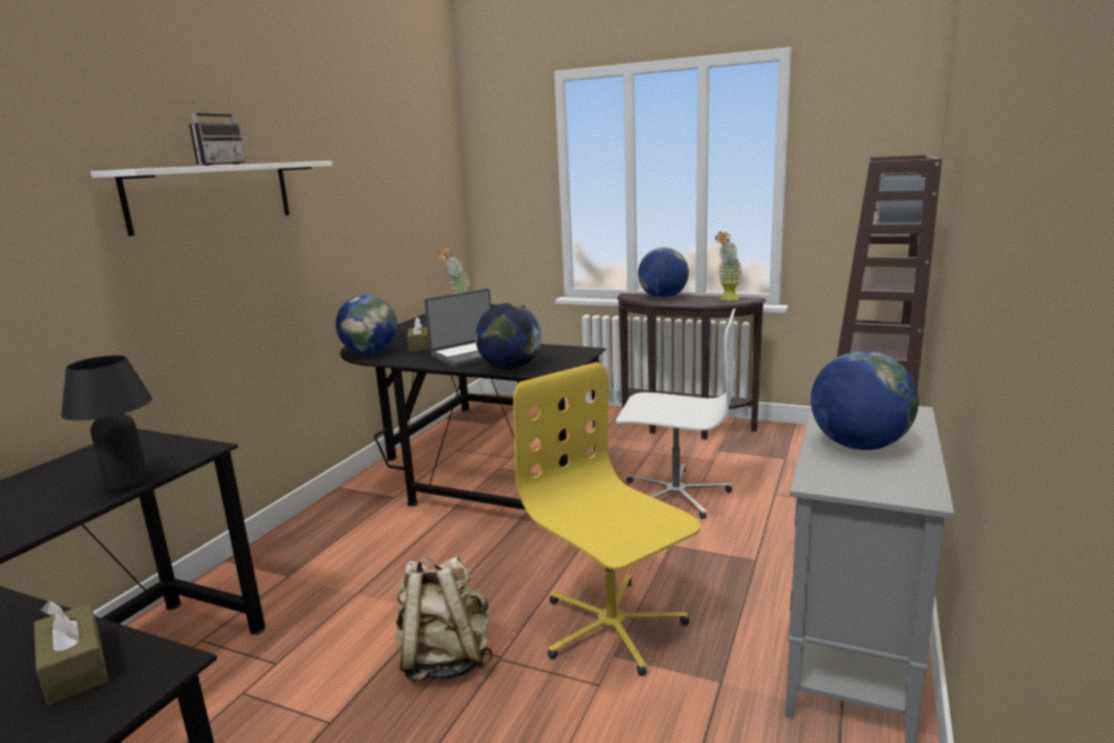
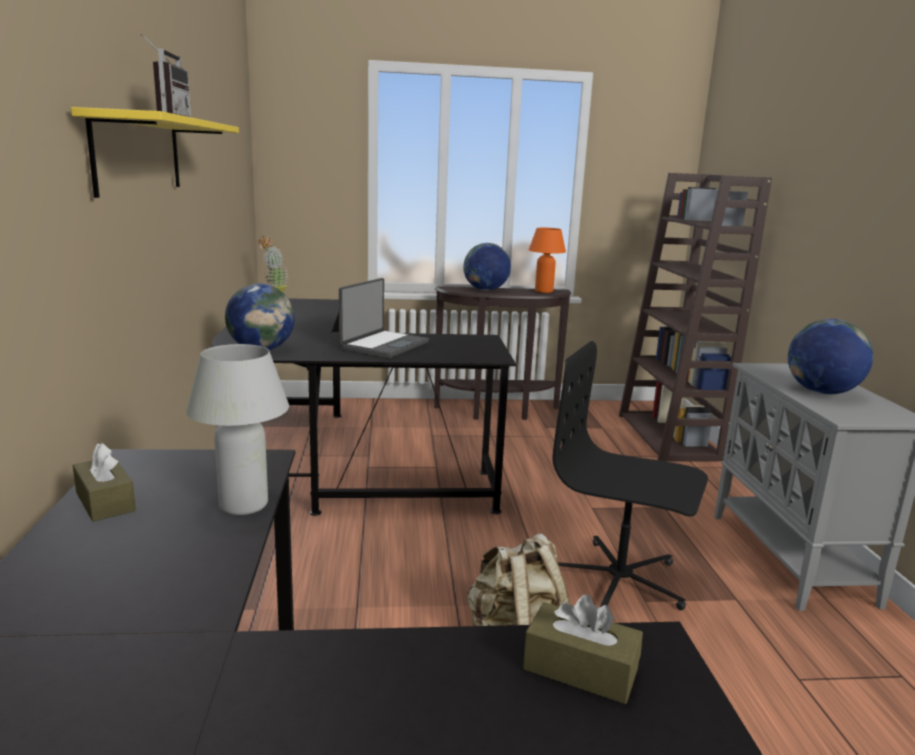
camera: 30 degrees left, 0 degrees up
black table lamp [61,355,152,492] -> white table lamp [186,344,289,515]
white shelf [91,161,332,236] -> yellow shelf [71,107,239,198]
brown tissue box [407,317,428,352] -> brown tissue box moved to [73,443,136,522]
globe [475,303,542,370] -> none
yellow office chair [513,362,701,676] -> black office chair [553,341,708,610]
white office chair [616,308,736,519] -> none
potted plant [715,232,742,301] -> orange table lamp [529,228,566,293]

